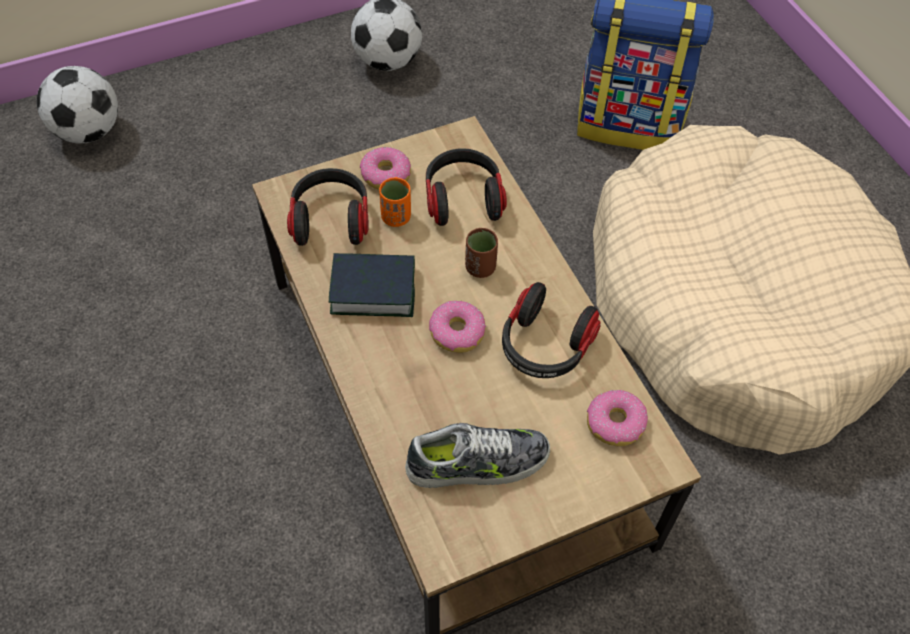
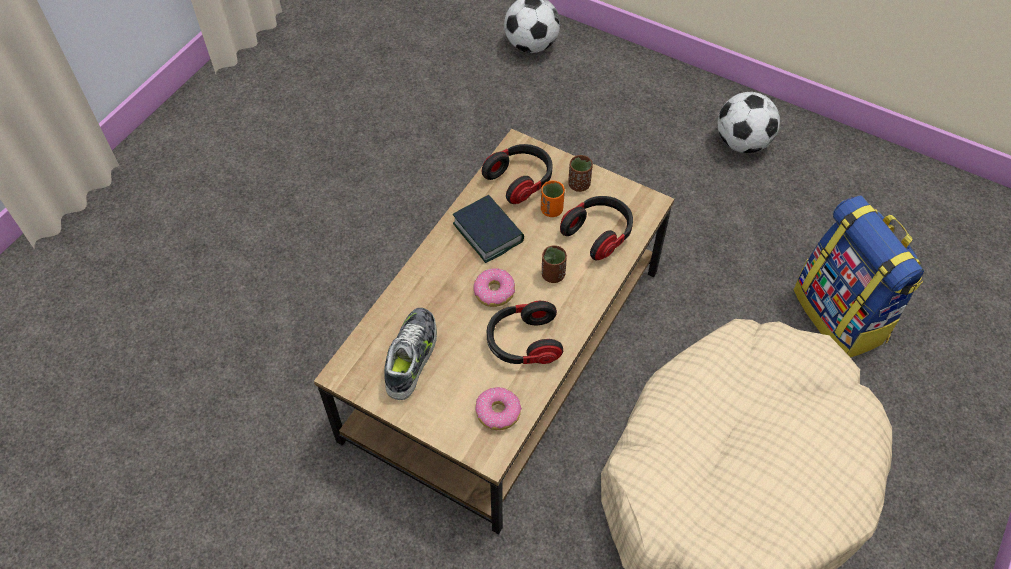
camera: 55 degrees right, 0 degrees up
donut [360,147,411,190] -> brown cup [568,155,593,192]
shoe [405,423,550,488] -> shoe turned 120 degrees counterclockwise [384,308,437,400]

